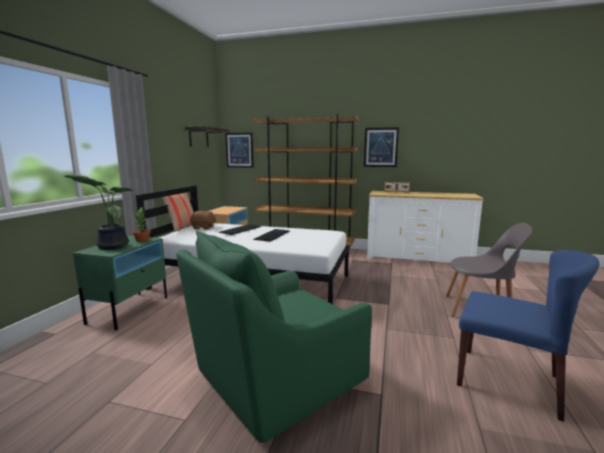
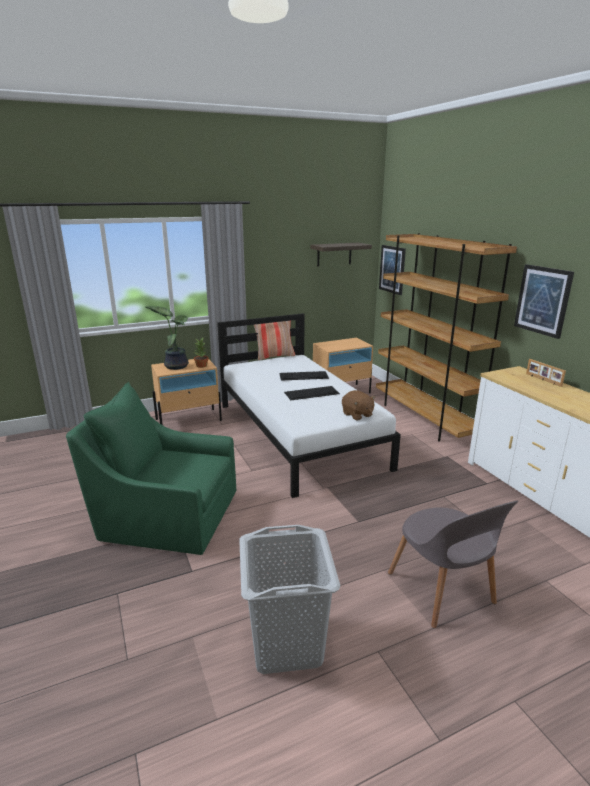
camera: 50 degrees right, 10 degrees up
green nightstand [73,236,167,330] -> beige nightstand [151,359,222,425]
brown plush toy [190,211,217,230] -> brown plush toy moved to [342,390,375,420]
blue chair [457,250,600,422] -> grey laundry basket [239,525,340,674]

